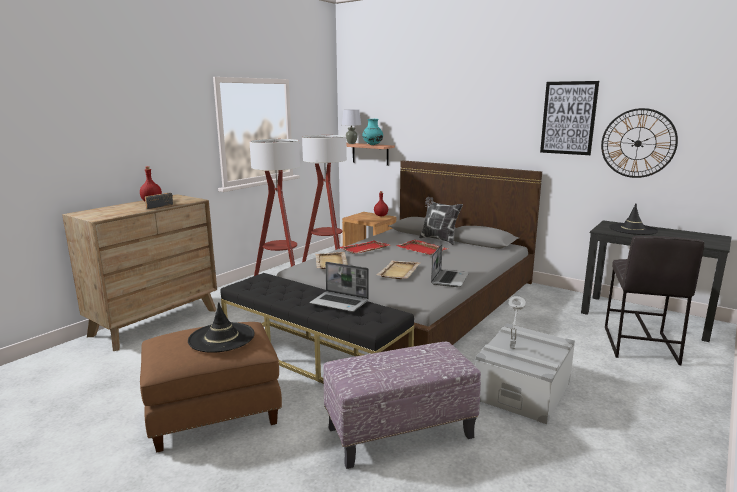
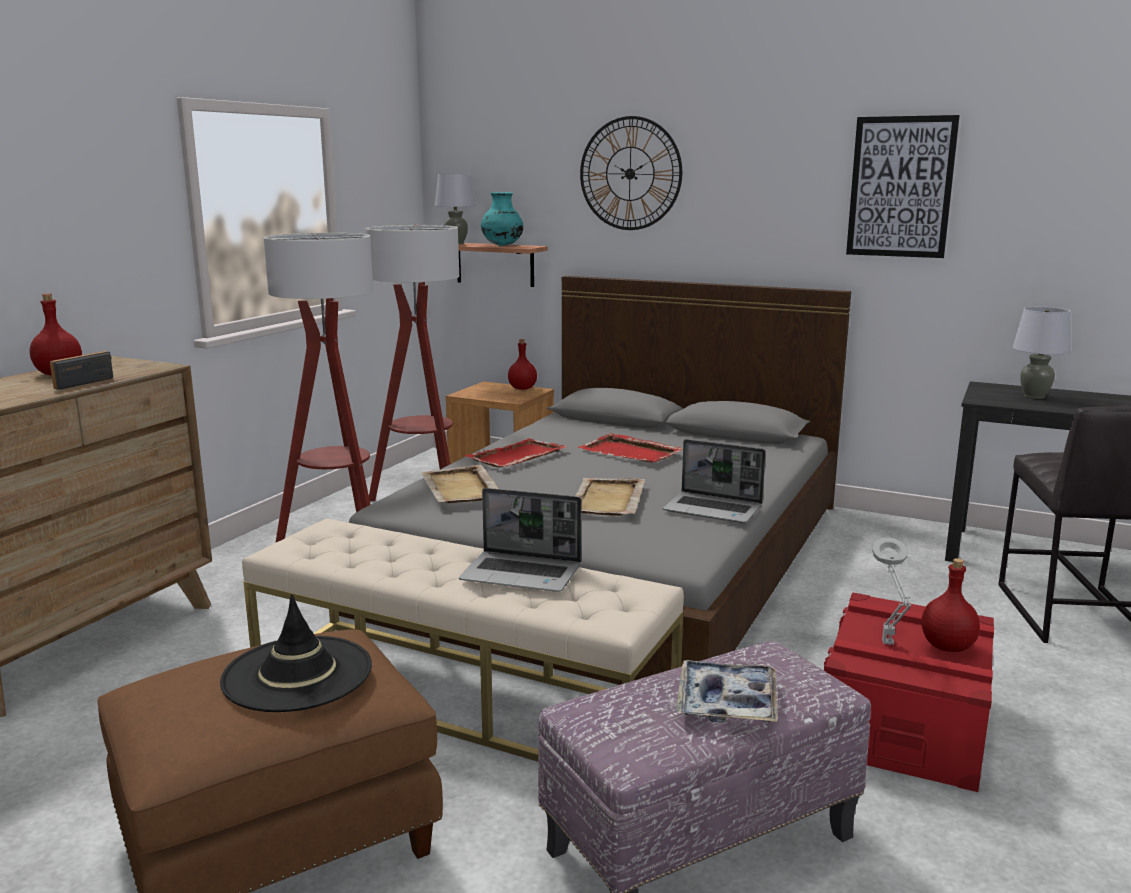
camera: 10 degrees left, 0 degrees up
black bench [220,273,414,384] -> beige bench [242,518,684,762]
pillow [419,197,463,245] -> none
laptop [431,244,469,287] -> laptop turned 105 degrees clockwise [663,439,766,523]
grey storage box [475,323,575,424] -> red storage box [824,592,994,792]
wall clock [601,108,678,178] -> wall clock moved to [580,116,682,230]
black hat [609,204,658,235] -> grey table lamp [1012,307,1071,399]
none -> tray [676,660,777,722]
none -> red bottle [922,558,980,652]

